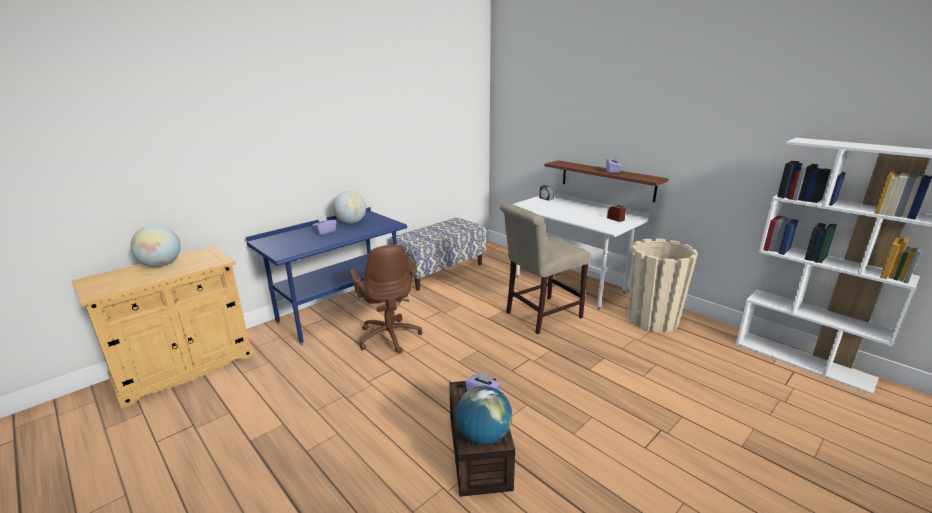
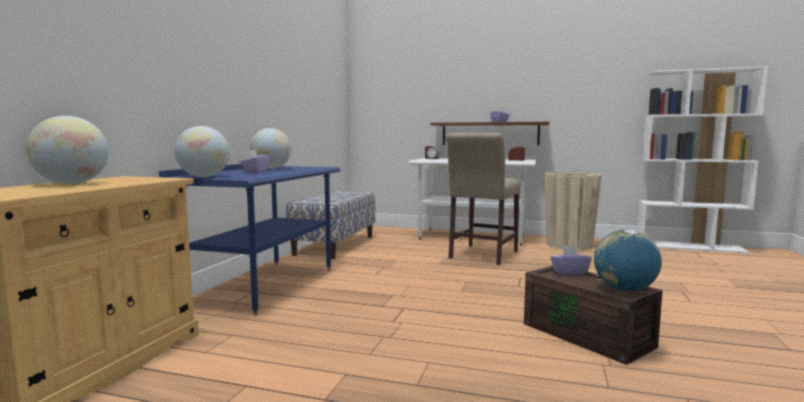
camera: 30 degrees left, 15 degrees down
brown office chair [349,244,422,354] -> none
none -> globe [175,126,230,177]

